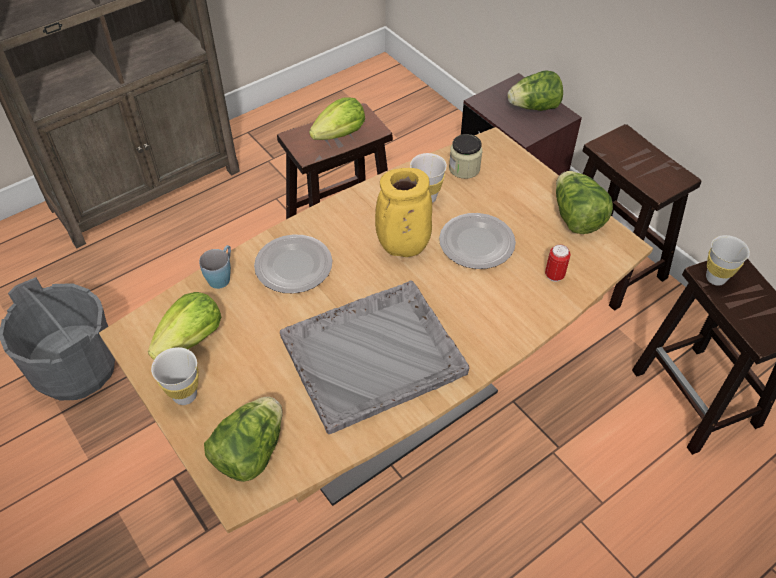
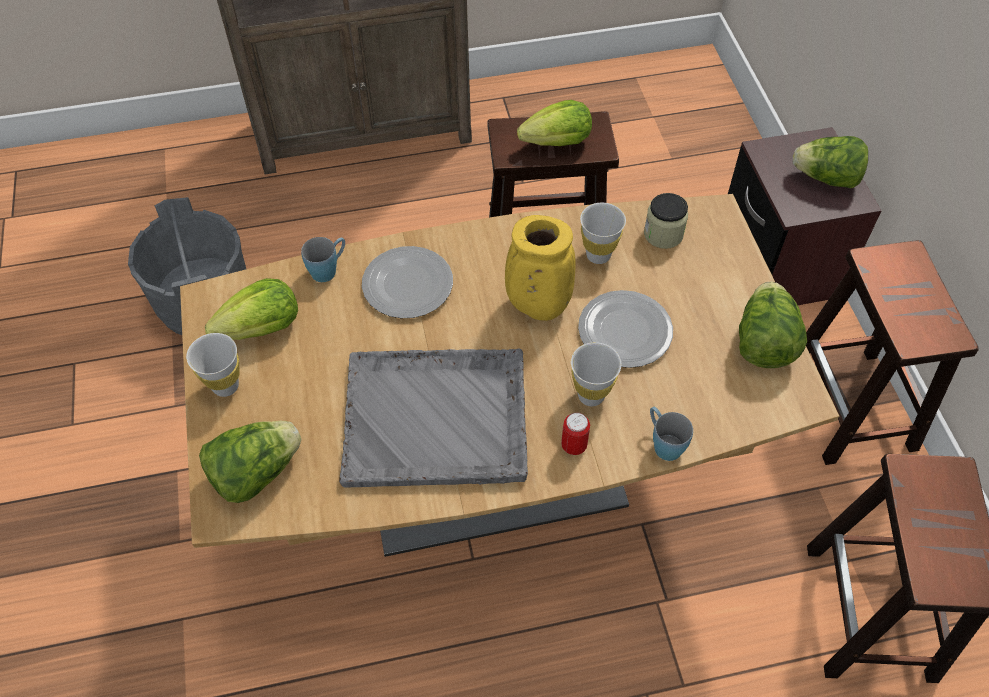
camera: 25 degrees right, 5 degrees up
can [545,244,571,282] -> can moved to [561,413,590,455]
white cup [706,235,750,286] -> white cup moved to [571,342,621,406]
none -> blue mug [650,407,693,461]

